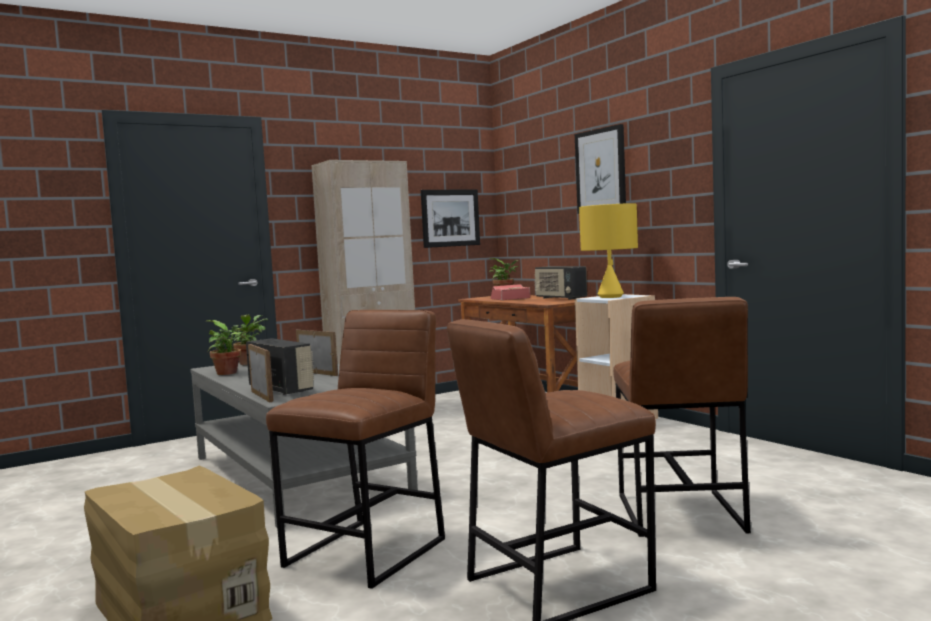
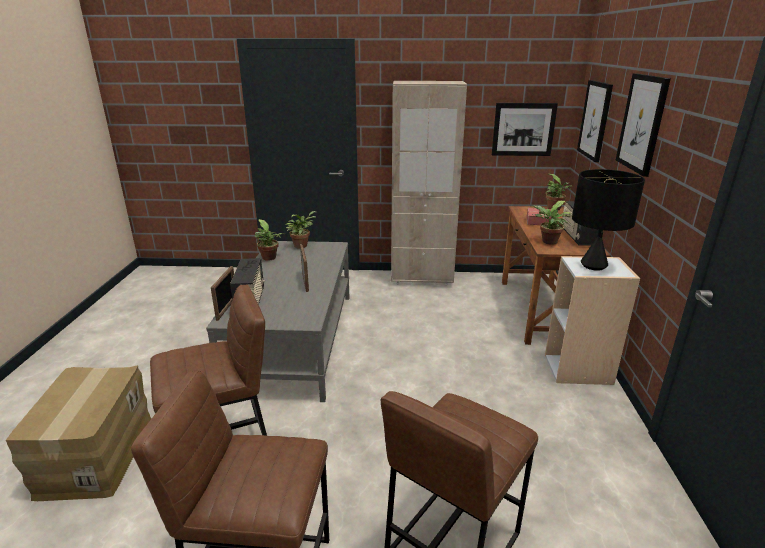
camera: 35 degrees right, 20 degrees up
yellow table lamp [579,203,638,298] -> black table lamp [572,169,645,271]
none -> potted plant [531,201,571,245]
none -> picture [577,80,613,162]

